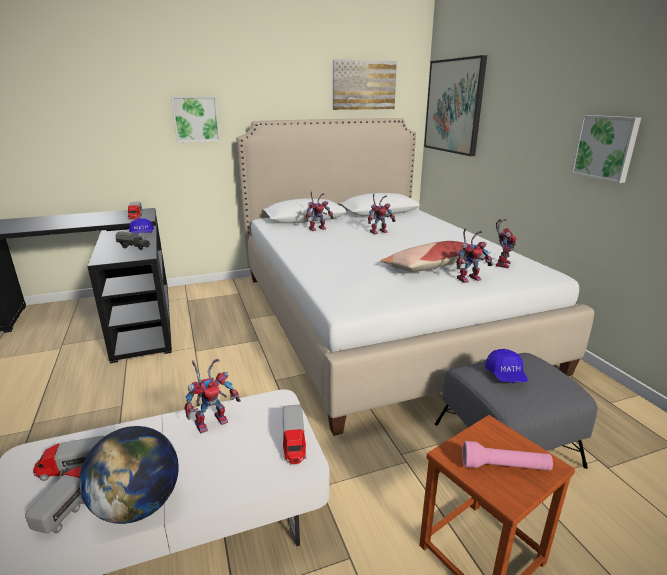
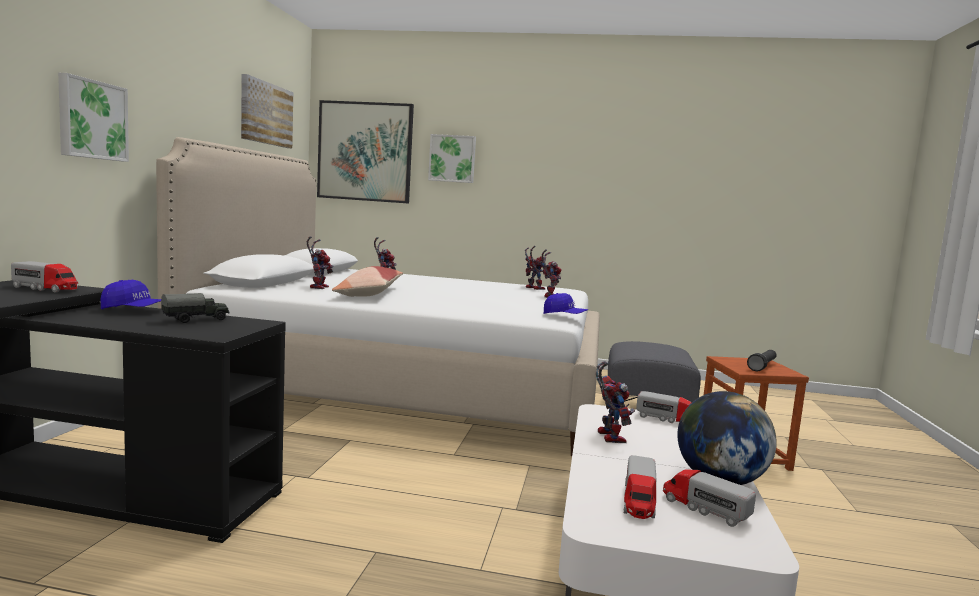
camera: 60 degrees left, 15 degrees down
pillow [380,241,470,272] -> pillow moved to [332,266,403,297]
pink flashlight [462,441,553,471] -> black flashlight [747,350,777,371]
blue cap [485,349,528,382] -> blue cap moved to [544,293,589,314]
picture [571,115,641,183] -> picture moved to [428,134,476,183]

